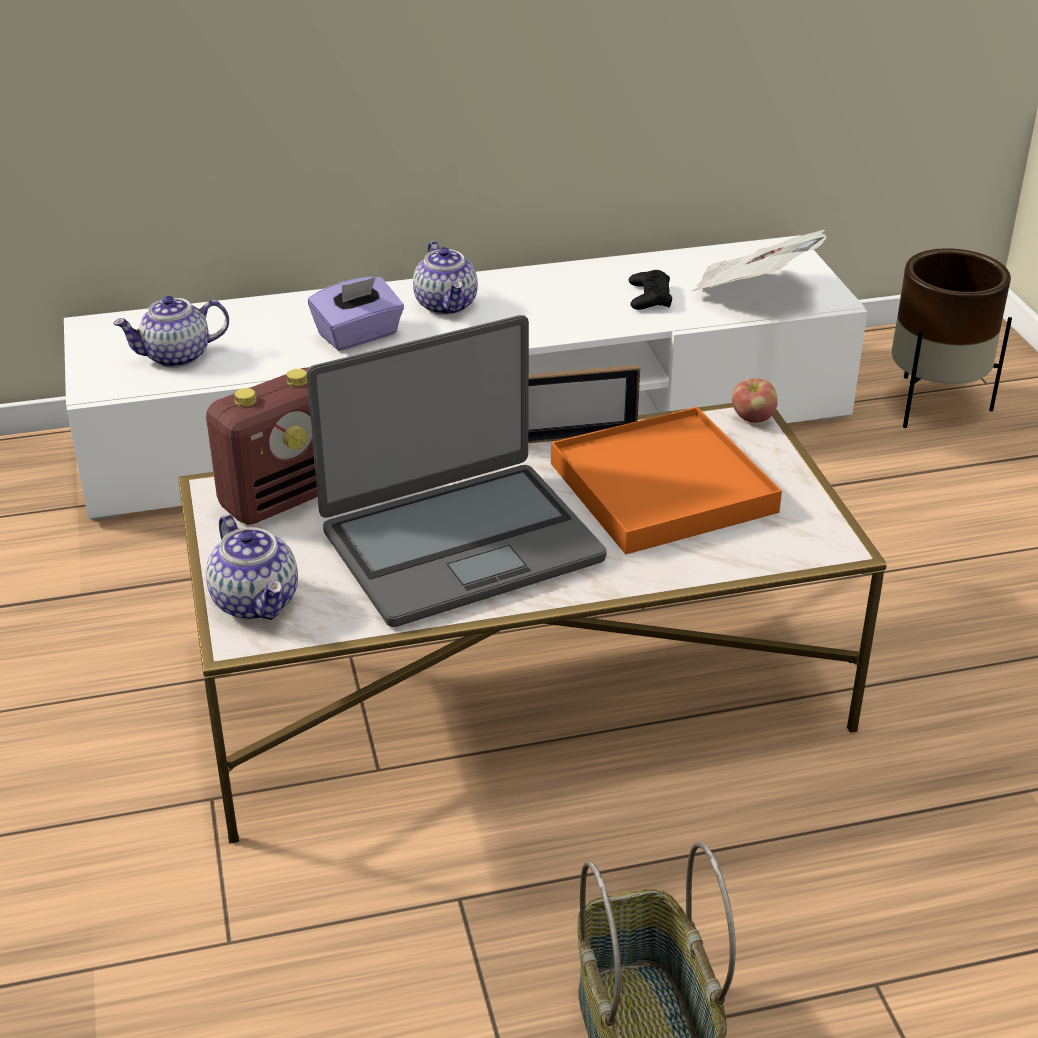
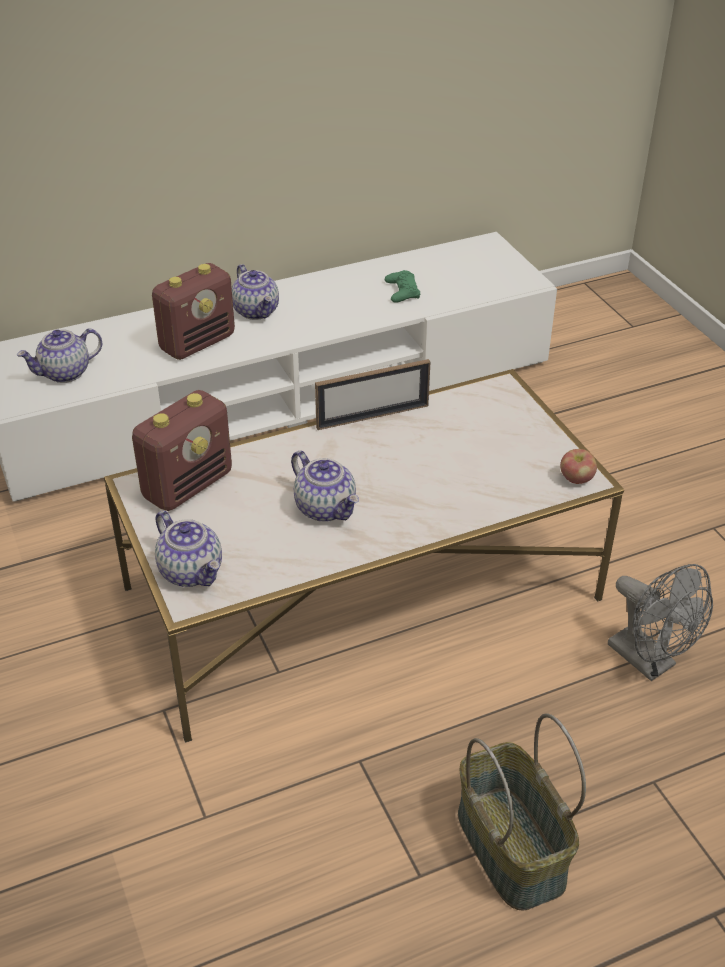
camera: 10 degrees left, 5 degrees up
laptop [307,315,607,627] -> teapot [291,450,359,522]
purple tissue box [308,277,404,351] -> radio [152,263,235,360]
orange tray [551,407,782,555] -> none
black game controller [629,270,672,310] -> green game controller [385,270,420,303]
newspaper [692,230,826,291] -> none
apple [732,378,778,423] -> apple moved to [560,449,597,484]
brown planter [892,248,1012,428] -> none
none -> grey fan [608,564,713,681]

